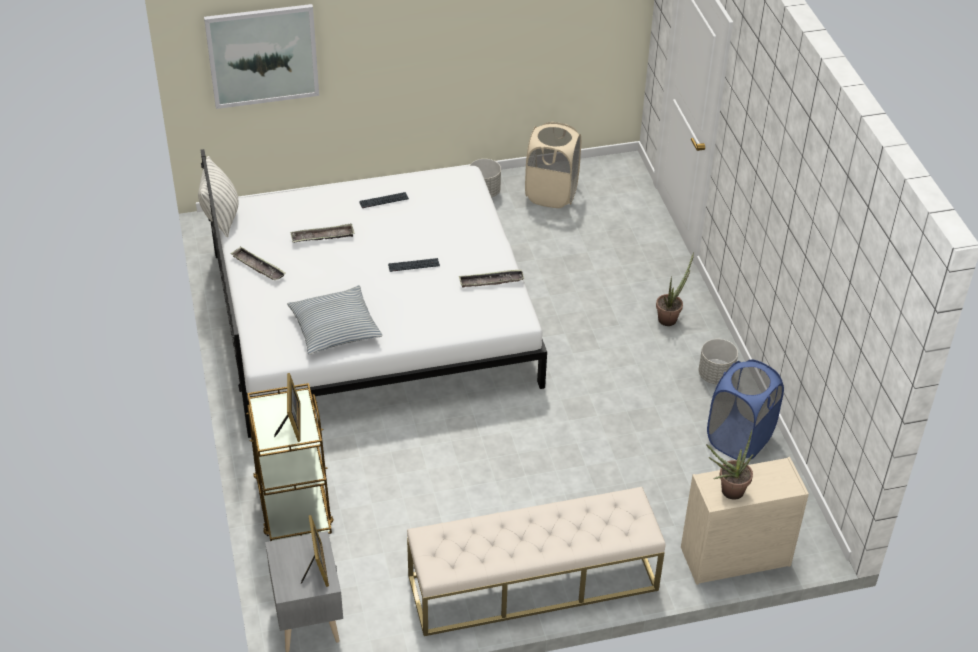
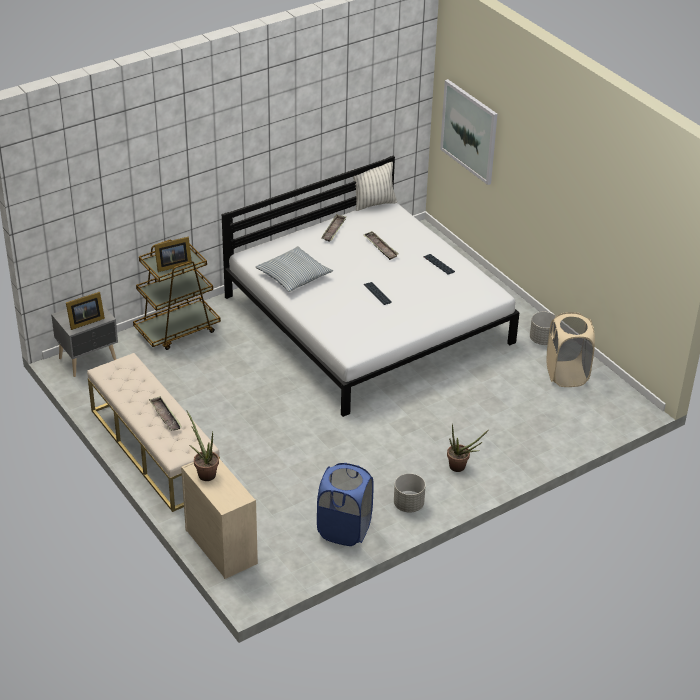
camera: 70 degrees right, 5 degrees down
tray [459,269,524,288] -> tray moved to [149,396,182,431]

